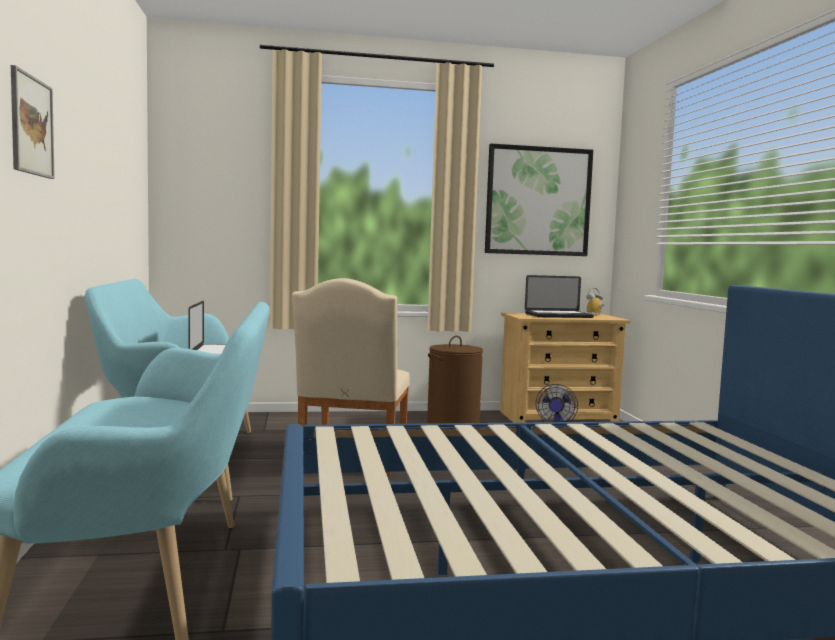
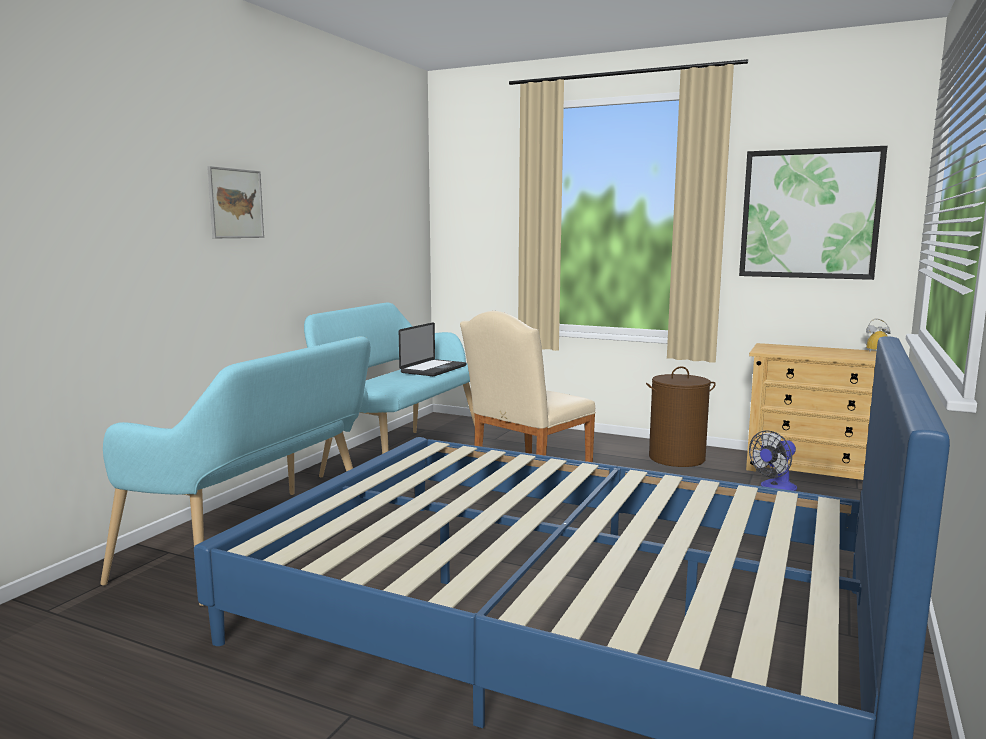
camera: 35 degrees right, 5 degrees up
laptop [525,275,594,318] -> none

